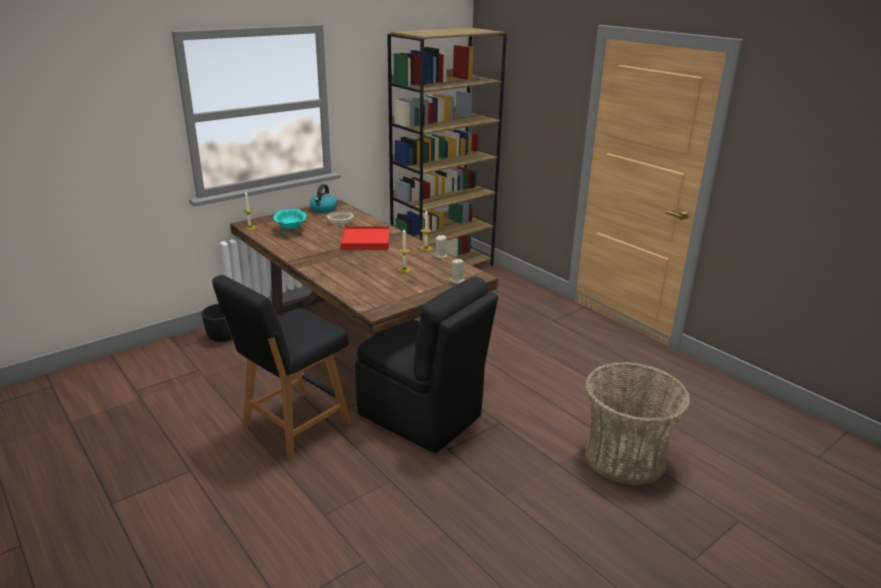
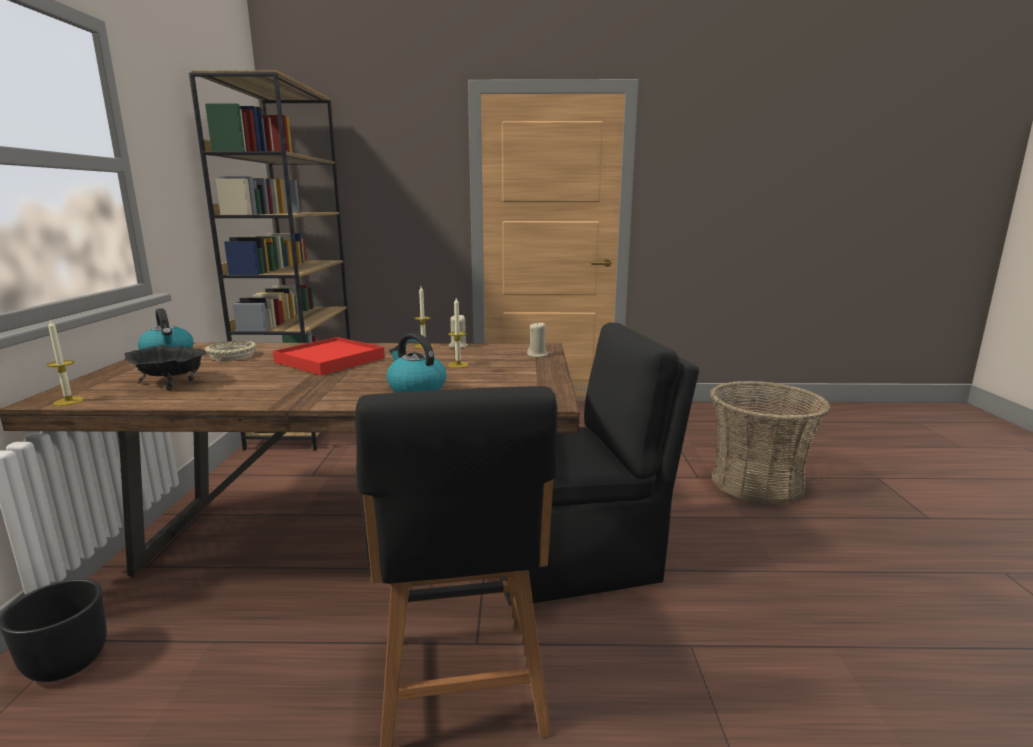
camera: 50 degrees left, 10 degrees down
turquoise bowl [273,209,306,235] -> black bowl [124,345,207,390]
none -> kettle [387,333,447,393]

